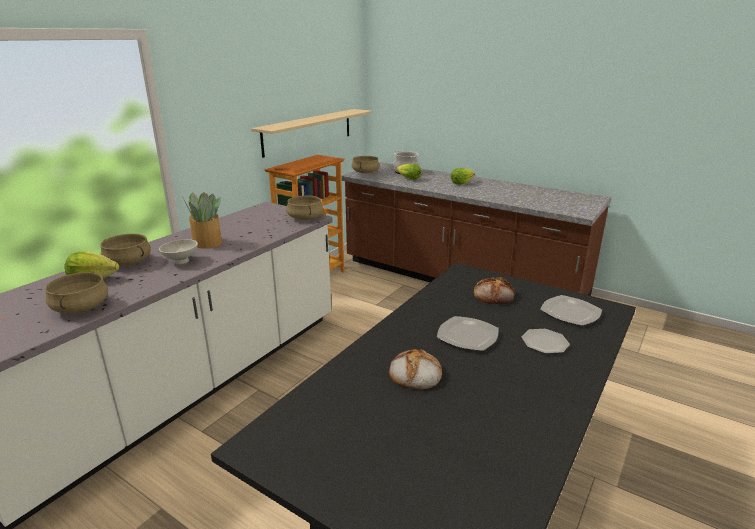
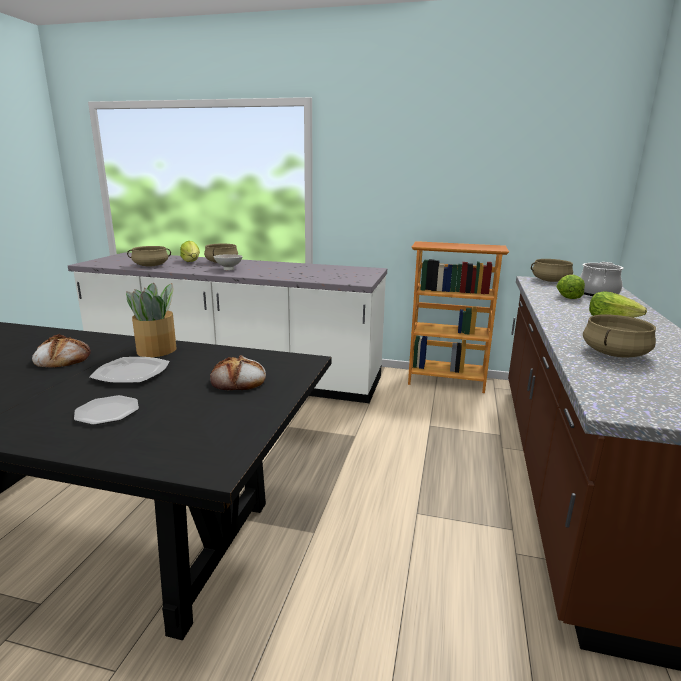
camera: 70 degrees right, 5 degrees down
potted plant [183,192,222,248] -> potted plant moved to [126,283,176,357]
beige shelf [251,109,373,158] -> none
beige cooking pot [286,195,323,220] -> beige cooking pot moved to [583,315,656,357]
plate [540,295,602,326] -> none

